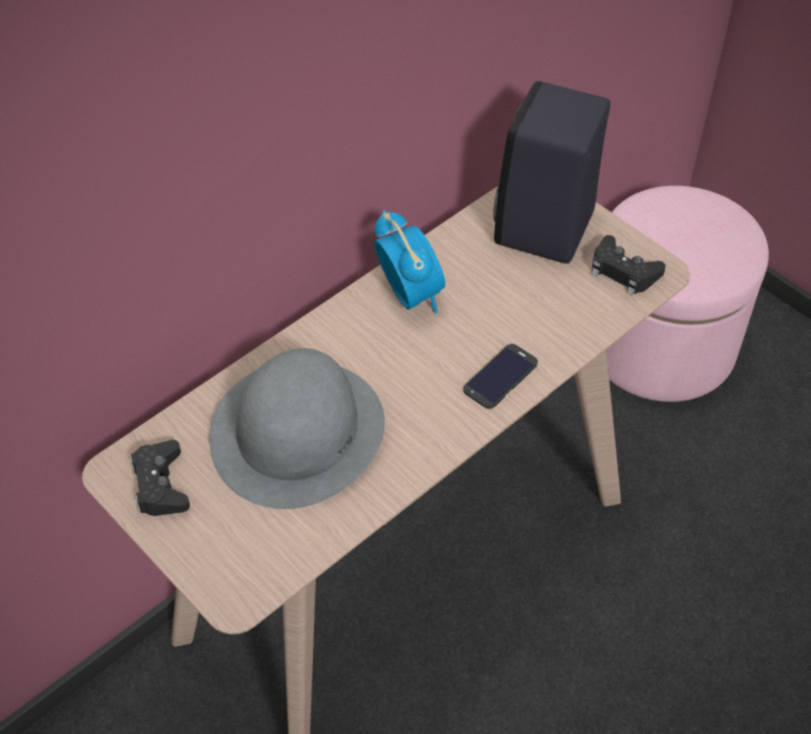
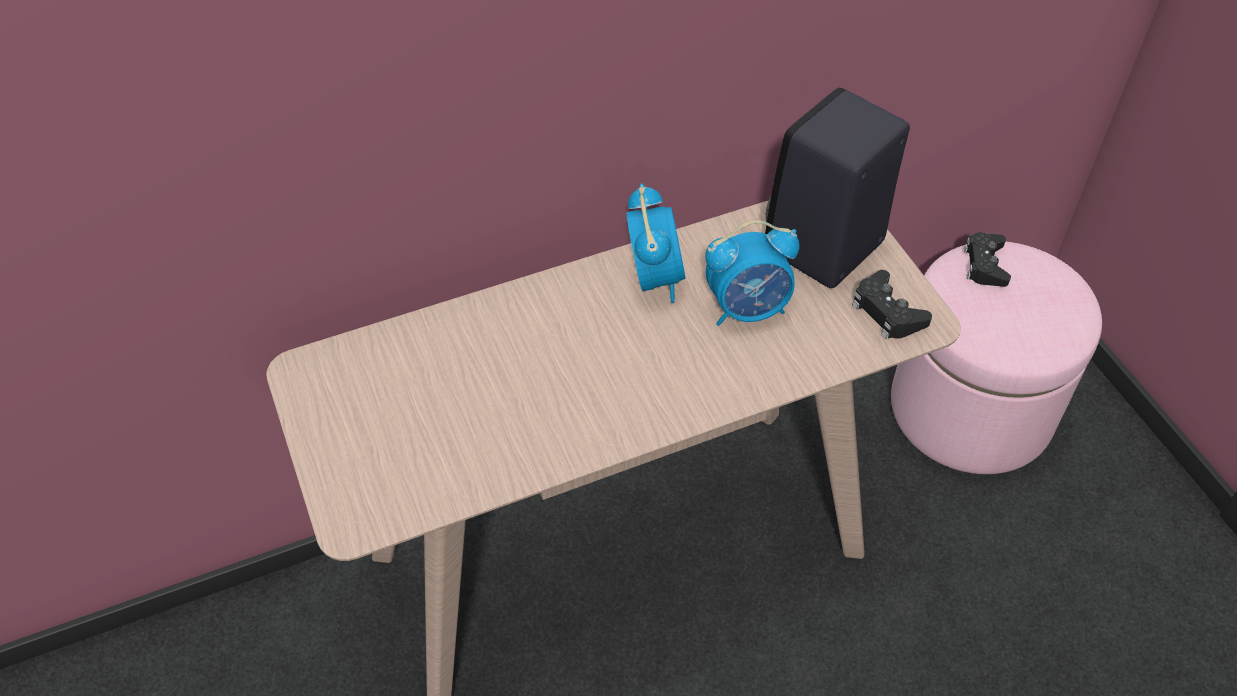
camera: 20 degrees right, 0 degrees up
black game controller [130,440,190,516] -> black game controller moved to [964,232,1011,287]
grey hat [209,348,385,509] -> none
phone [463,344,538,409] -> none
none -> alarm clock [705,220,800,326]

